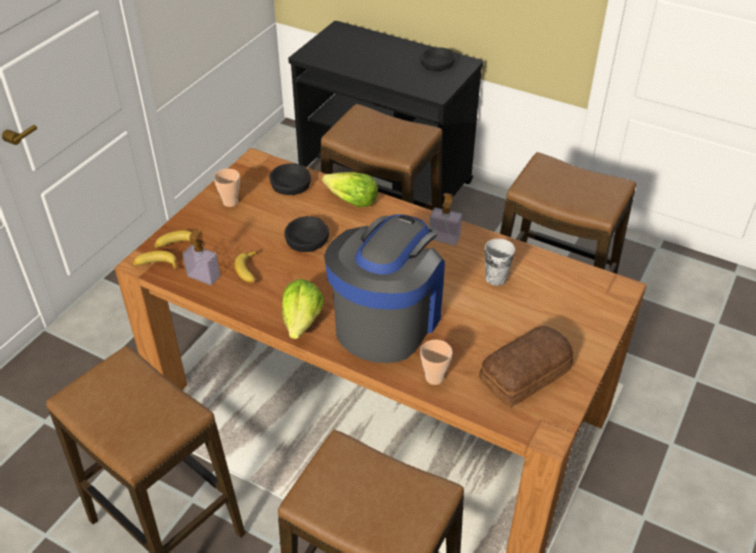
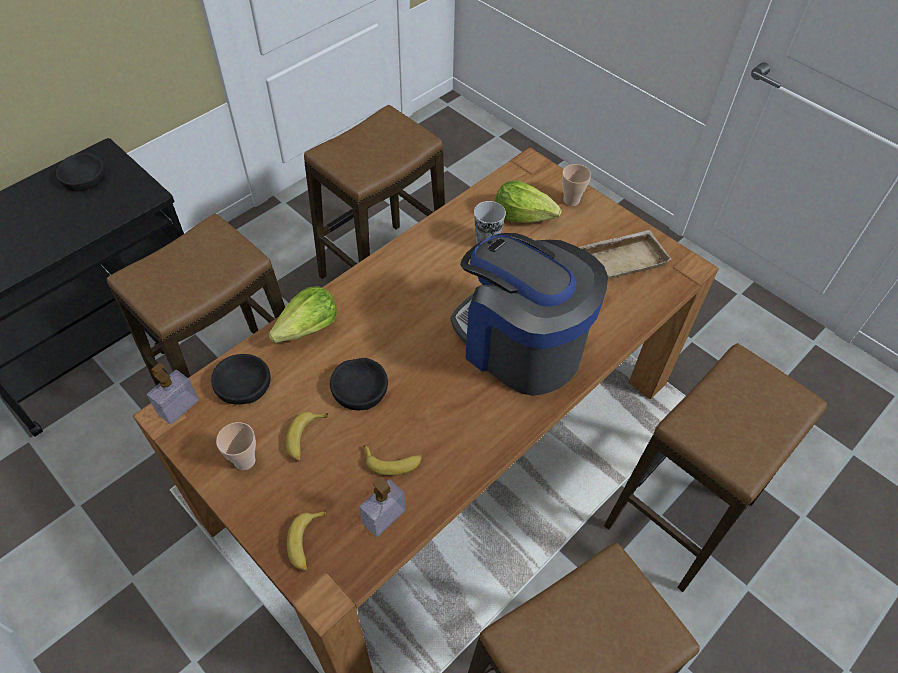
camera: 75 degrees left, 10 degrees up
banana [132,251,178,270] -> banana moved to [286,412,328,462]
lettuce [282,279,324,339] -> lettuce moved to [495,180,562,223]
cup [420,340,453,385] -> cup moved to [562,164,591,206]
soap dispenser [429,193,462,245] -> soap dispenser moved to [147,363,199,425]
bread [479,326,573,408] -> beige tray [579,230,672,280]

